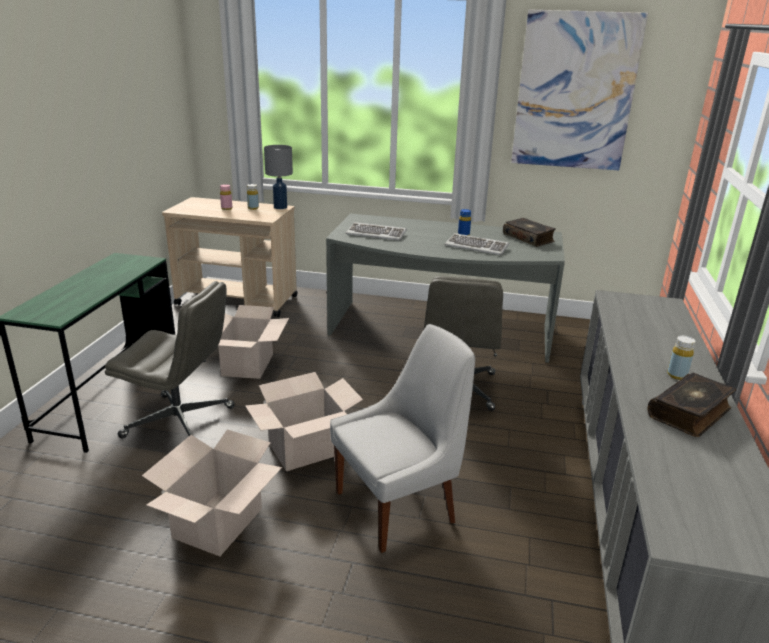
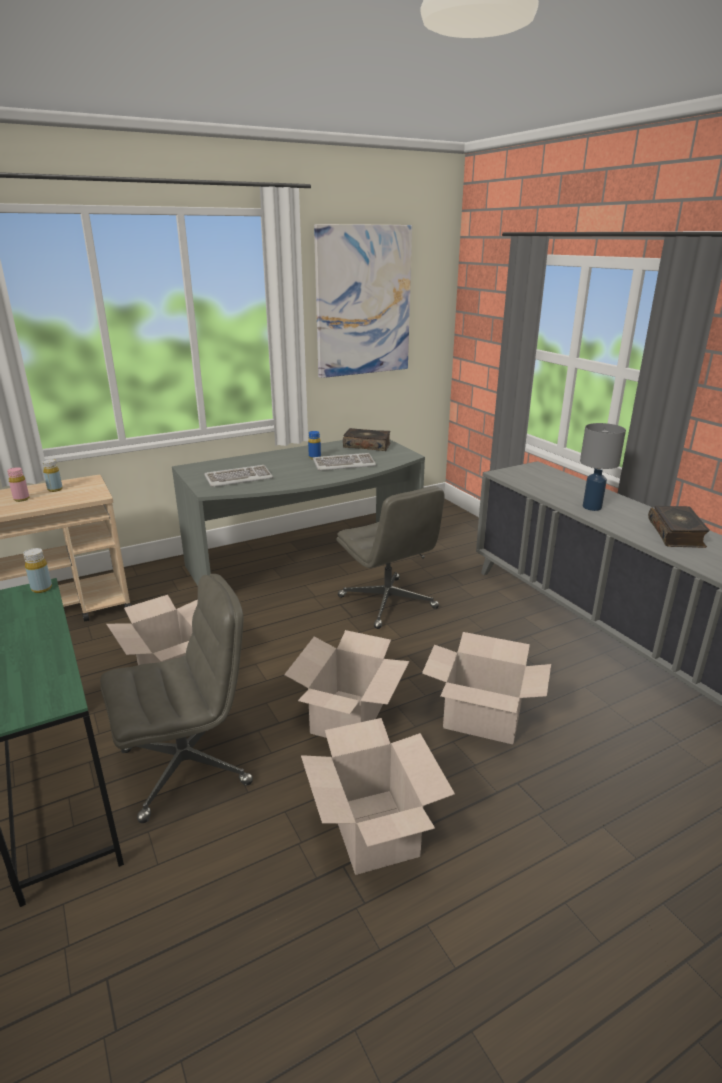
camera: 40 degrees left, 0 degrees up
grey table lamp [264,145,293,209] -> grey table lamp moved to [580,423,626,511]
white chair [330,324,475,553] -> cardboard box [422,632,551,744]
yellow bottle [667,336,695,380] -> yellow bottle moved to [23,548,52,593]

